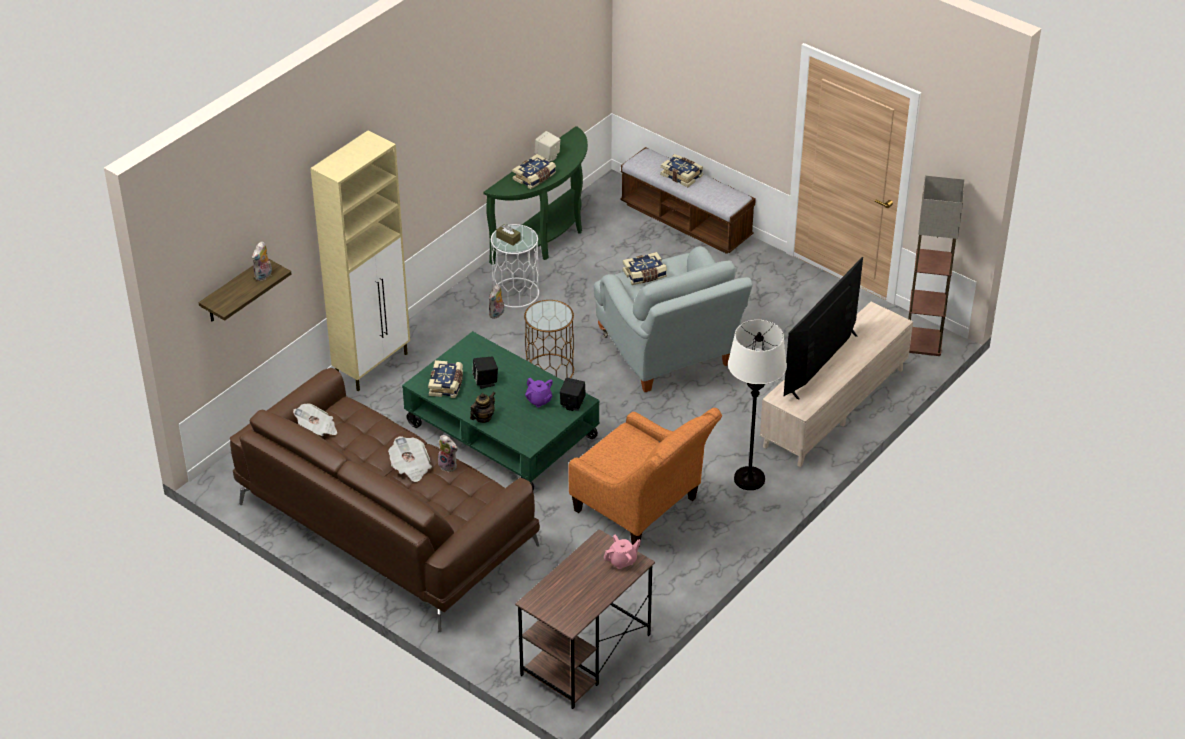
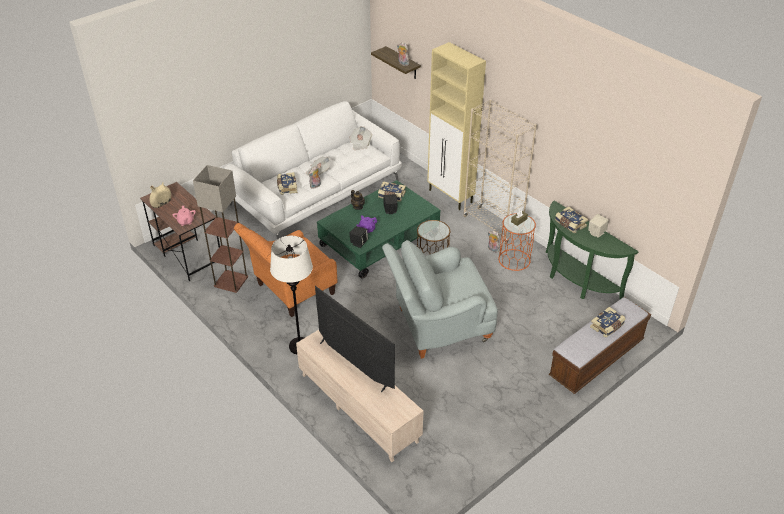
camera: 100 degrees right, 0 degrees up
brown sofa [230,368,540,632] -> white sofa [224,101,402,239]
white side table [491,224,539,308] -> orange side table [498,213,536,271]
book [623,252,667,285] -> book moved to [277,172,297,195]
floor lamp [908,175,965,356] -> floor lamp moved to [193,165,248,293]
none -> beige vase [149,182,171,208]
none -> beige bookcase [463,99,537,244]

